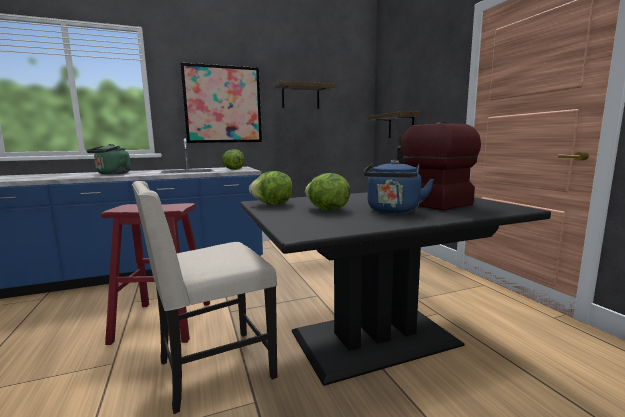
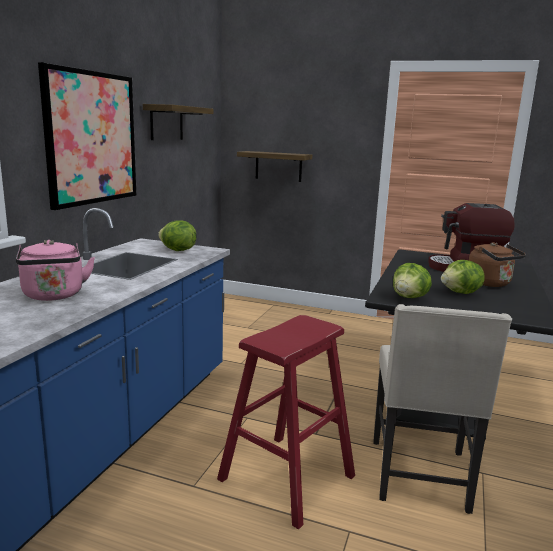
camera: 50 degrees left, 5 degrees up
green kettle [86,144,131,175] -> pink kettle [16,240,95,301]
blue kettle [363,160,434,214] -> brown kettle [469,242,526,287]

